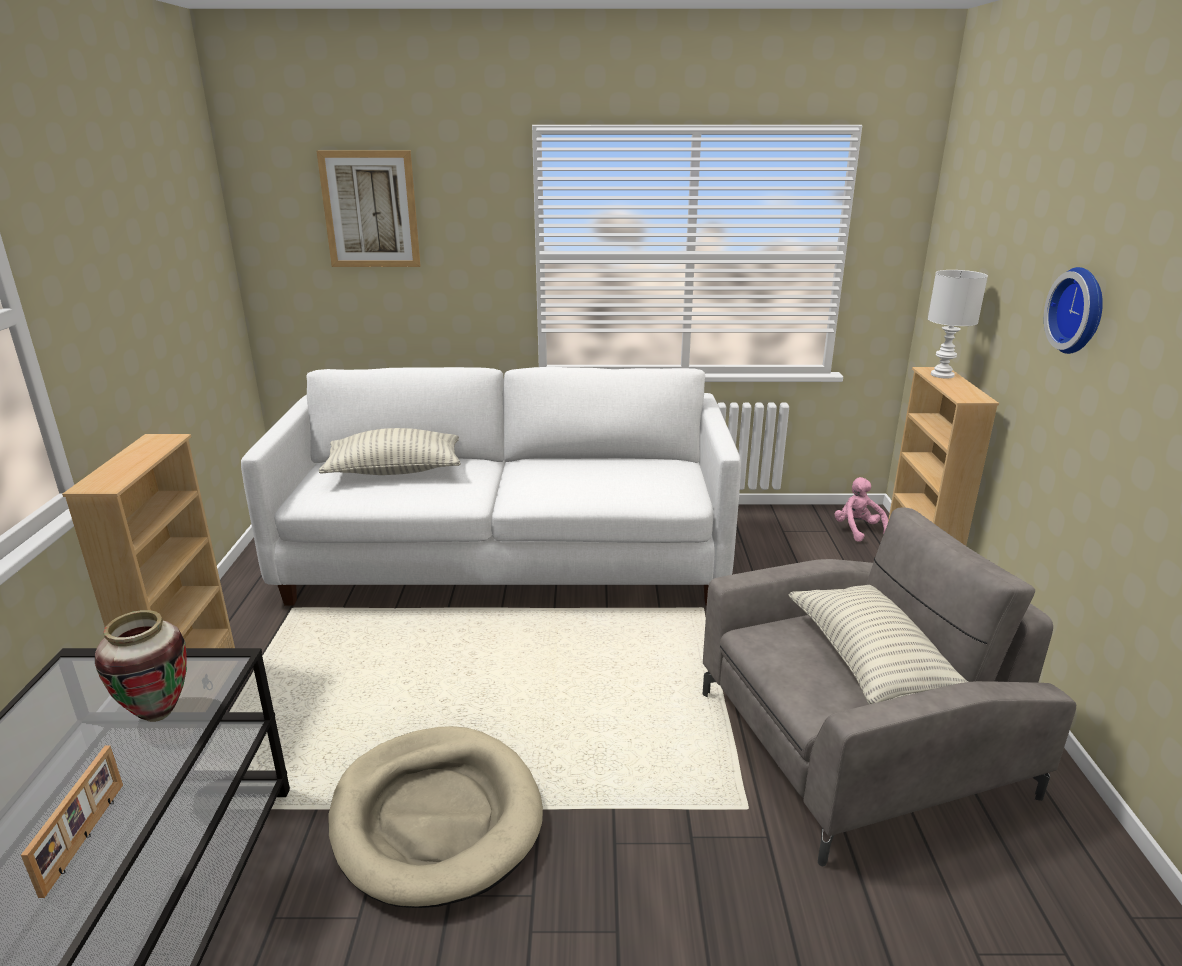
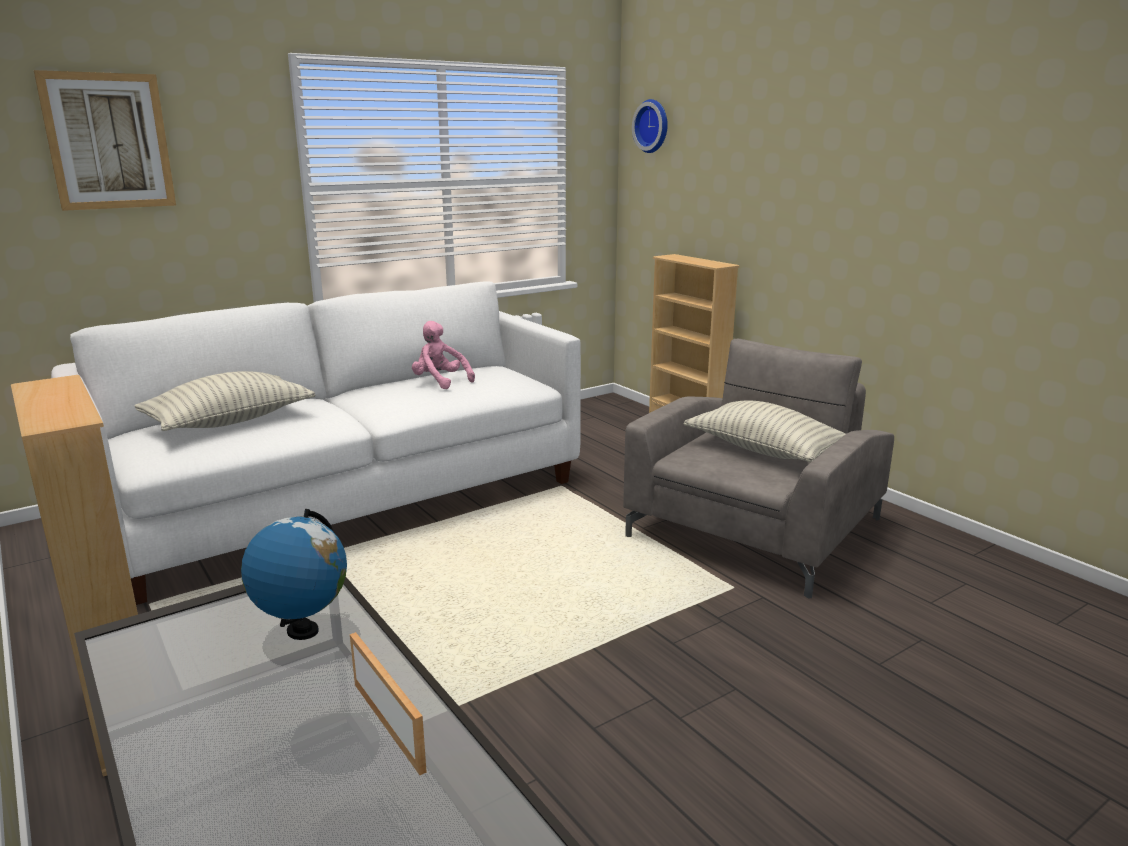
camera: 35 degrees left, 5 degrees down
vase [95,610,187,722] -> globe [241,509,347,640]
beige dog bed [328,726,543,908] -> none
pink plush toy [835,477,888,542] -> pink plush toy moved to [412,321,475,389]
white table lamp [928,270,988,379] -> none
wall clock [1044,267,1103,354] -> wall clock moved to [632,99,668,153]

